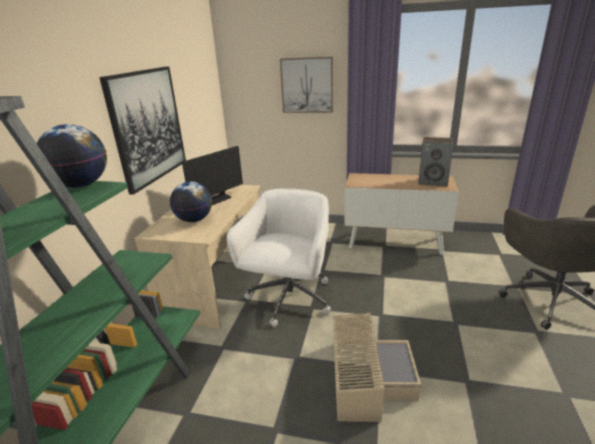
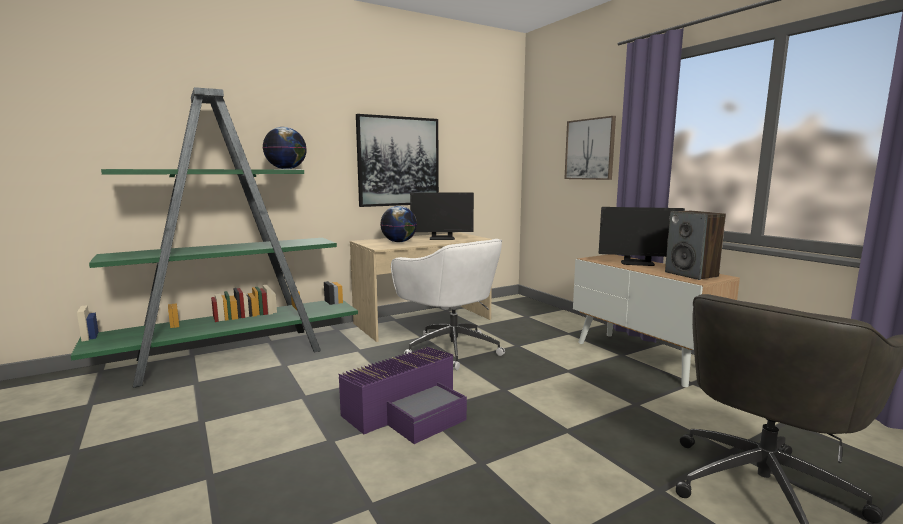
camera: 45 degrees right, 15 degrees down
white office chair [227,188,331,327] -> white office chair turned 75 degrees clockwise [391,239,505,370]
beige storage box [333,313,421,422] -> purple storage box [338,347,467,444]
none -> monitor [599,207,685,266]

